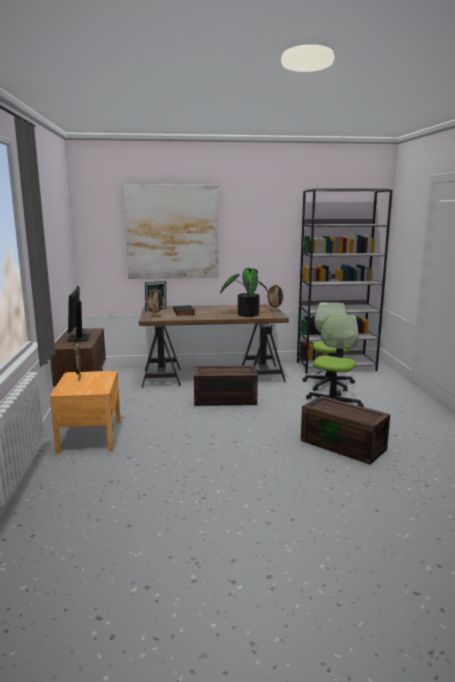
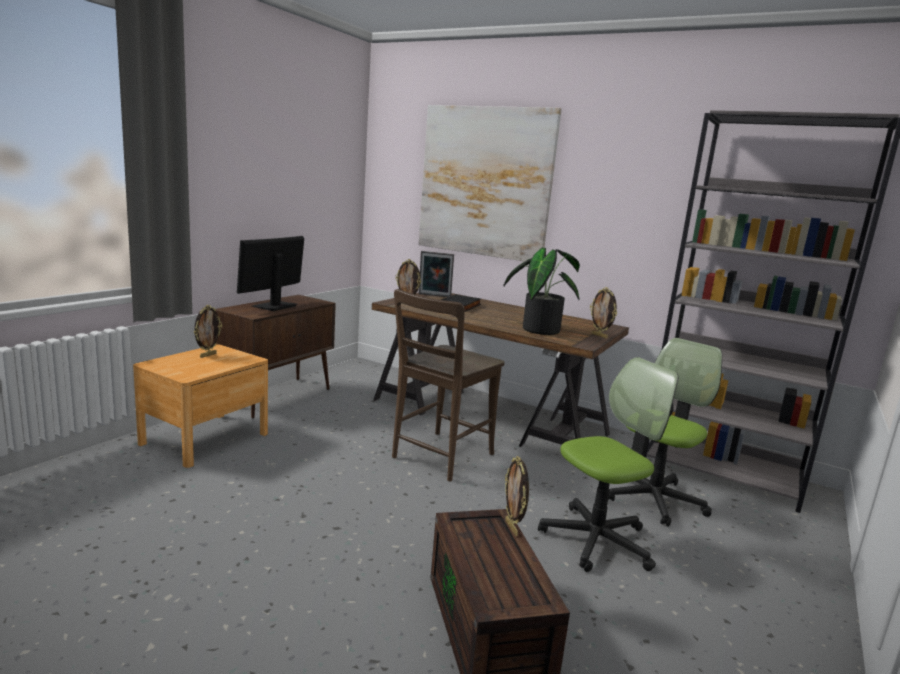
camera: 35 degrees right, 0 degrees up
brown storage box [194,366,258,406] -> brown chair [392,289,505,481]
none -> picture frame [505,456,529,536]

